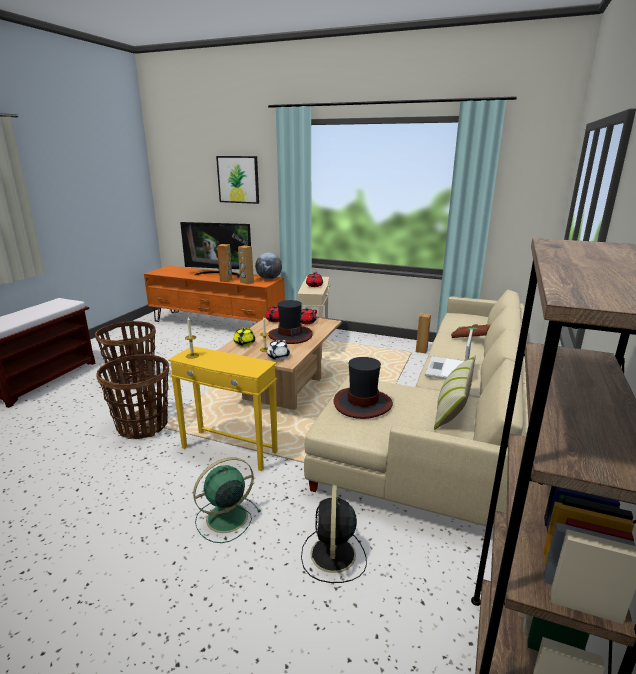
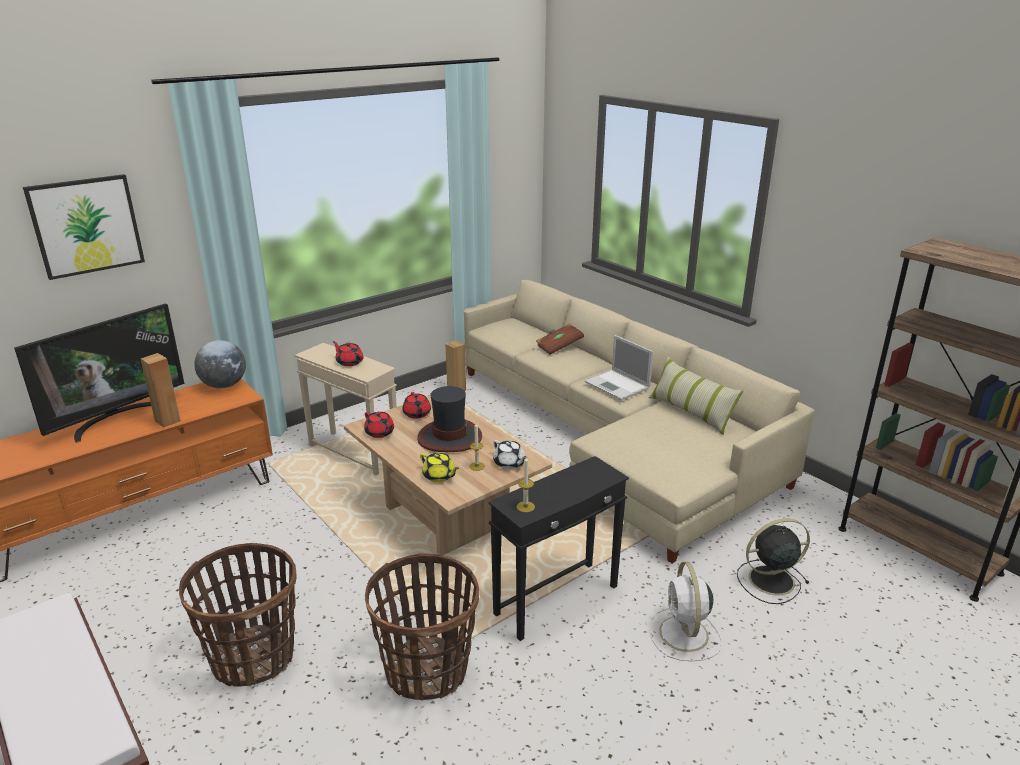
camera: 60 degrees left, 5 degrees up
yellow side table [168,346,278,471] -> black side table [489,456,629,641]
green fan [193,457,261,543] -> white fan [649,562,722,661]
brown speaker [238,245,254,284] -> none
black fan [301,485,367,583] -> black fan turned 135 degrees clockwise [737,519,810,604]
hat [334,357,393,419] -> none

